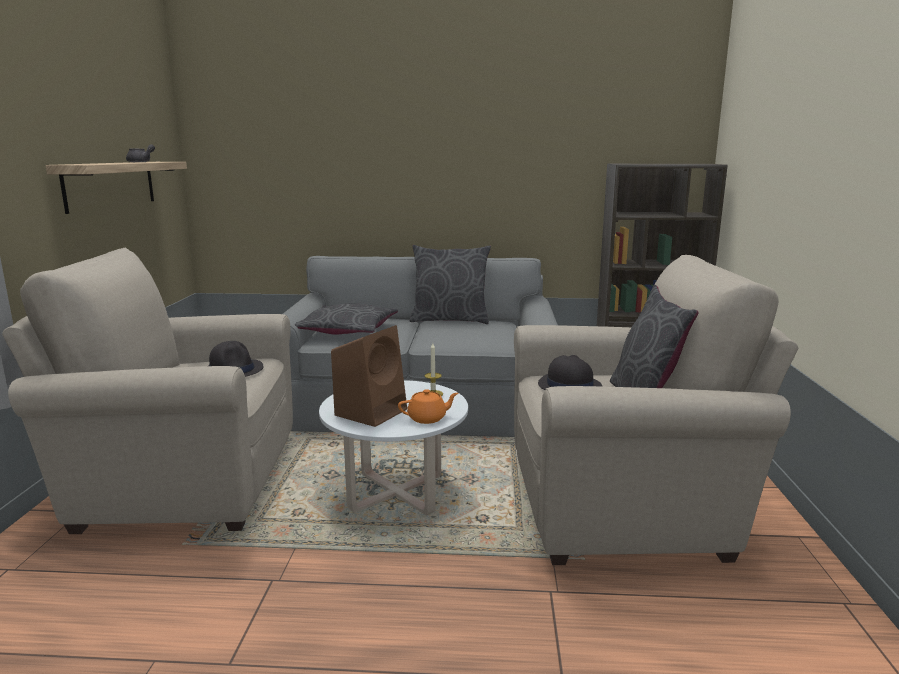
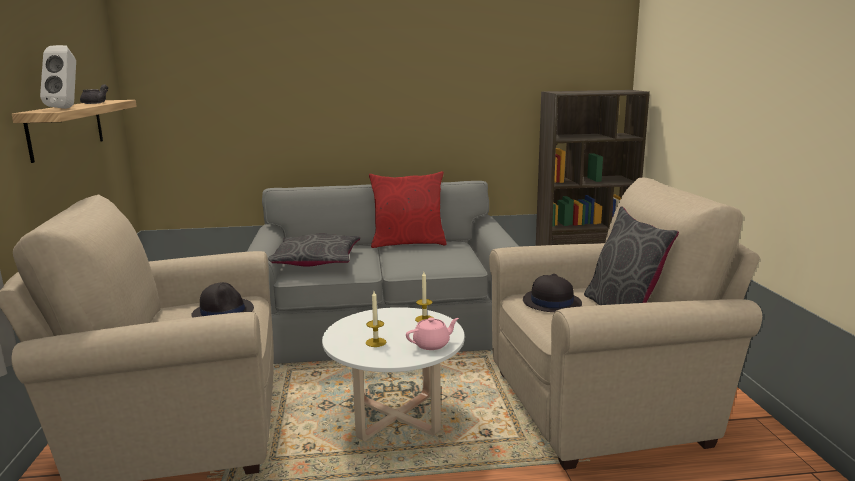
camera: 10 degrees left, 0 degrees up
brown speaker [331,325,407,427] -> candle [366,291,386,347]
orange teapot [398,389,458,424] -> pink teapot [406,317,459,350]
grey pillow [409,245,491,324] -> red pillow [369,171,447,248]
none -> white speaker [40,45,76,109]

